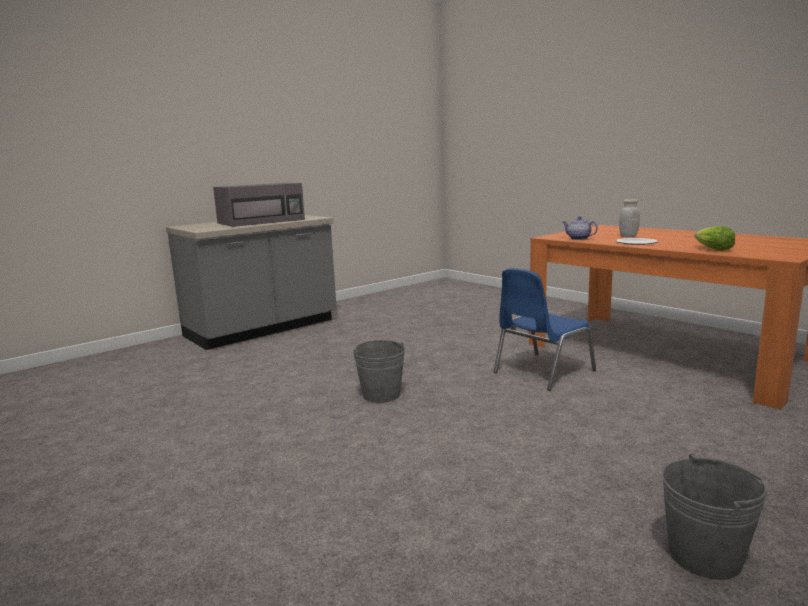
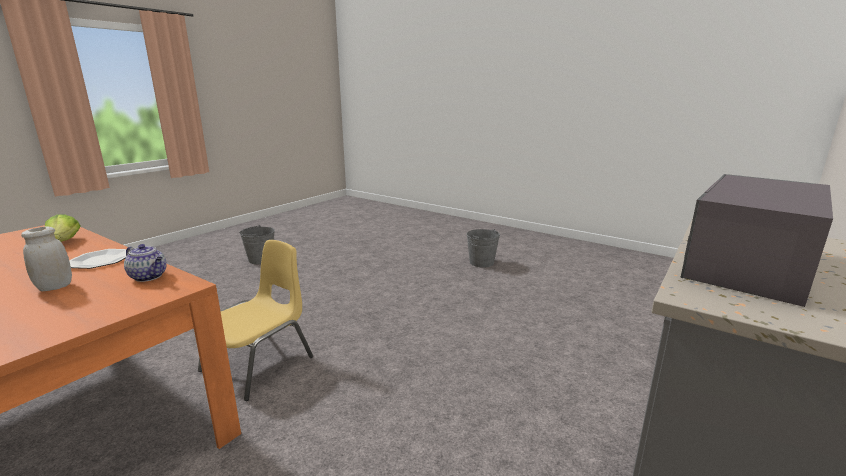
camera: 165 degrees right, 5 degrees up
grey bucket [353,340,405,403] -> grey bucket moved to [467,229,500,268]
blue chair [494,268,596,391] -> yellow chair [198,240,313,401]

